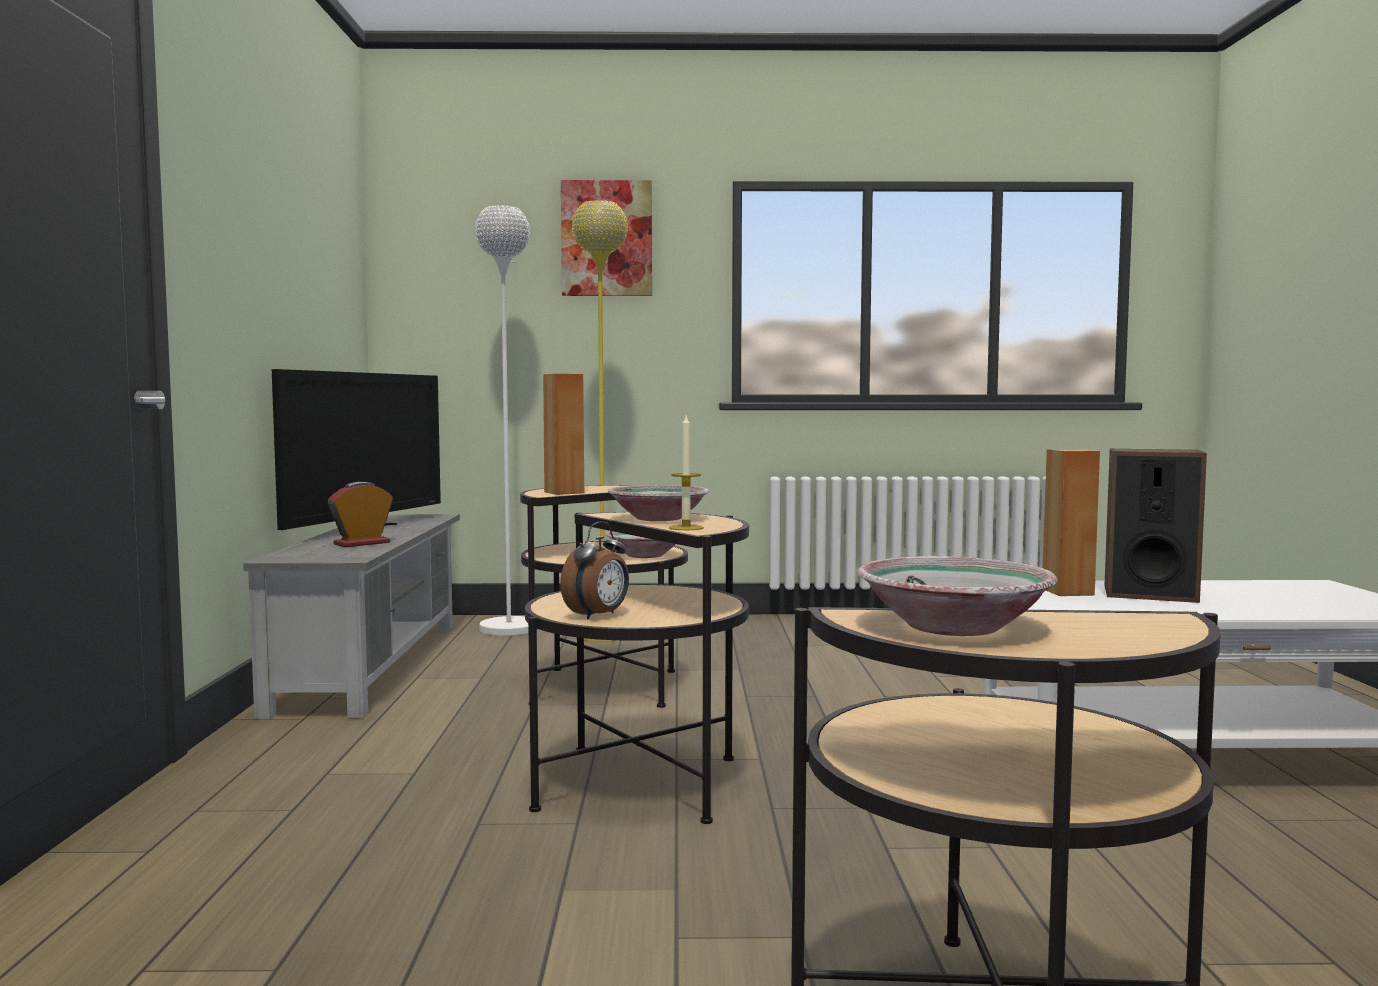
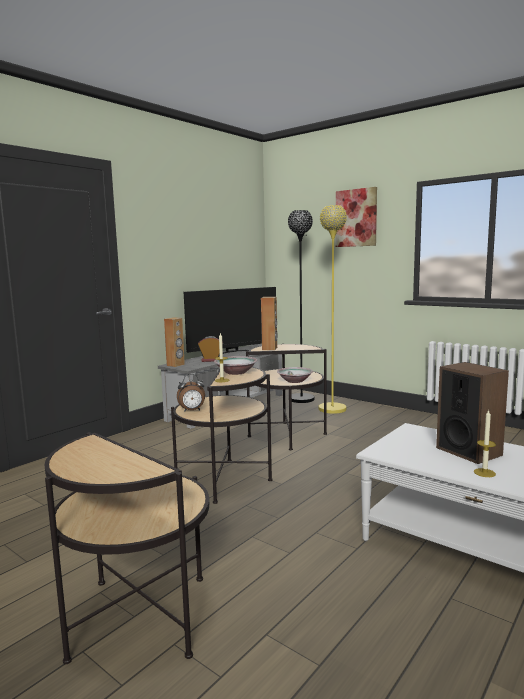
camera: 40 degrees right, 5 degrees up
white floor lamp [475,205,538,636] -> black floor lamp [288,210,315,403]
bowl [857,556,1058,636] -> none
brown speaker [1042,449,1100,596] -> brown speaker moved to [164,317,185,367]
none -> candle [474,409,496,477]

